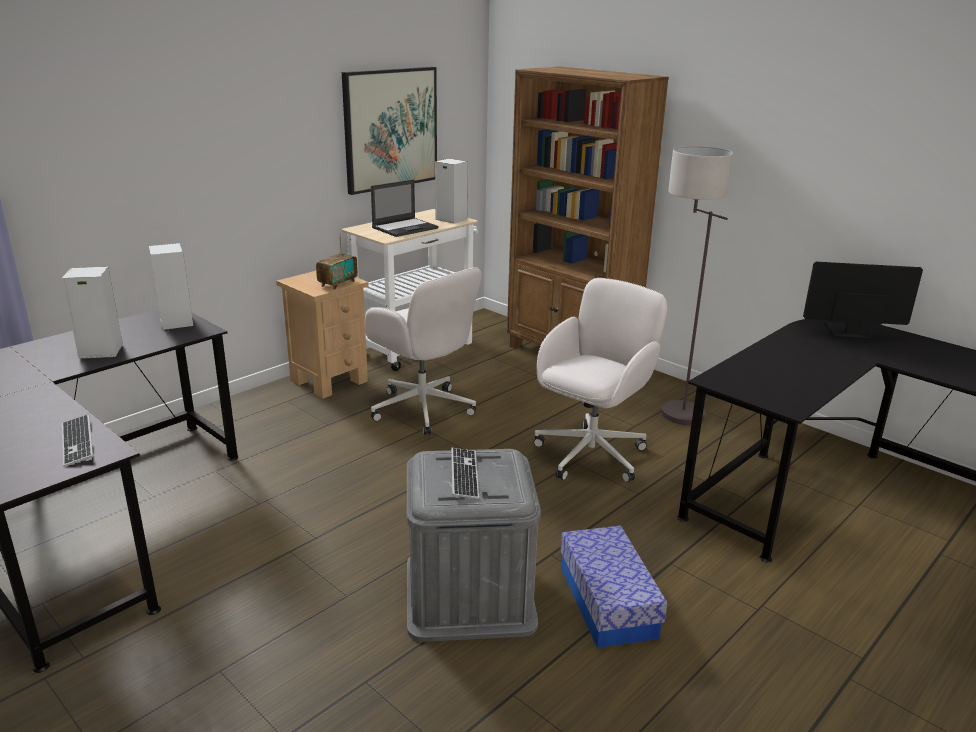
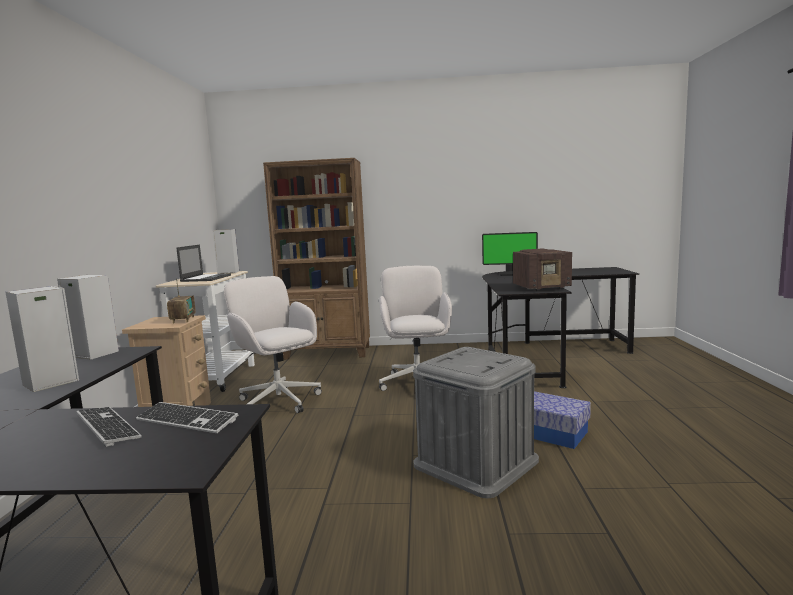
camera: 40 degrees left, 15 degrees down
picture [342,67,437,195] -> none
white office chair [365,267,482,435] -> white office chair turned 135 degrees counterclockwise [224,276,322,413]
keyboard [451,448,479,499] -> keyboard moved to [76,407,142,447]
grey floor lamp [662,146,733,425] -> none
monitor [803,262,923,340] -> monitor turned 135 degrees counterclockwise [482,232,538,276]
none -> radio [513,249,572,291]

